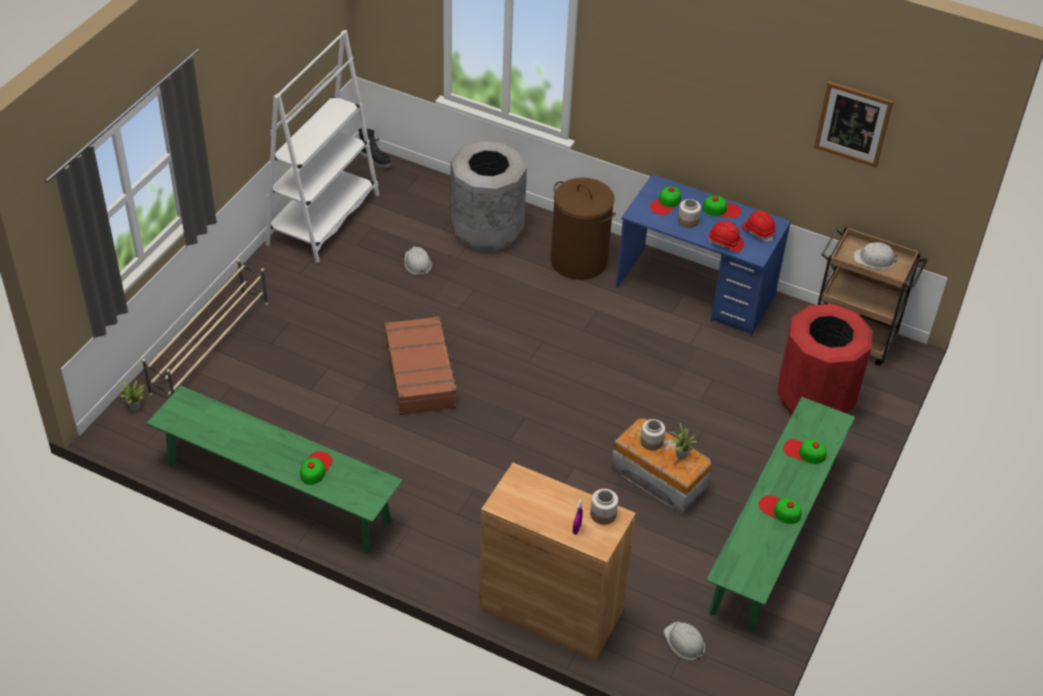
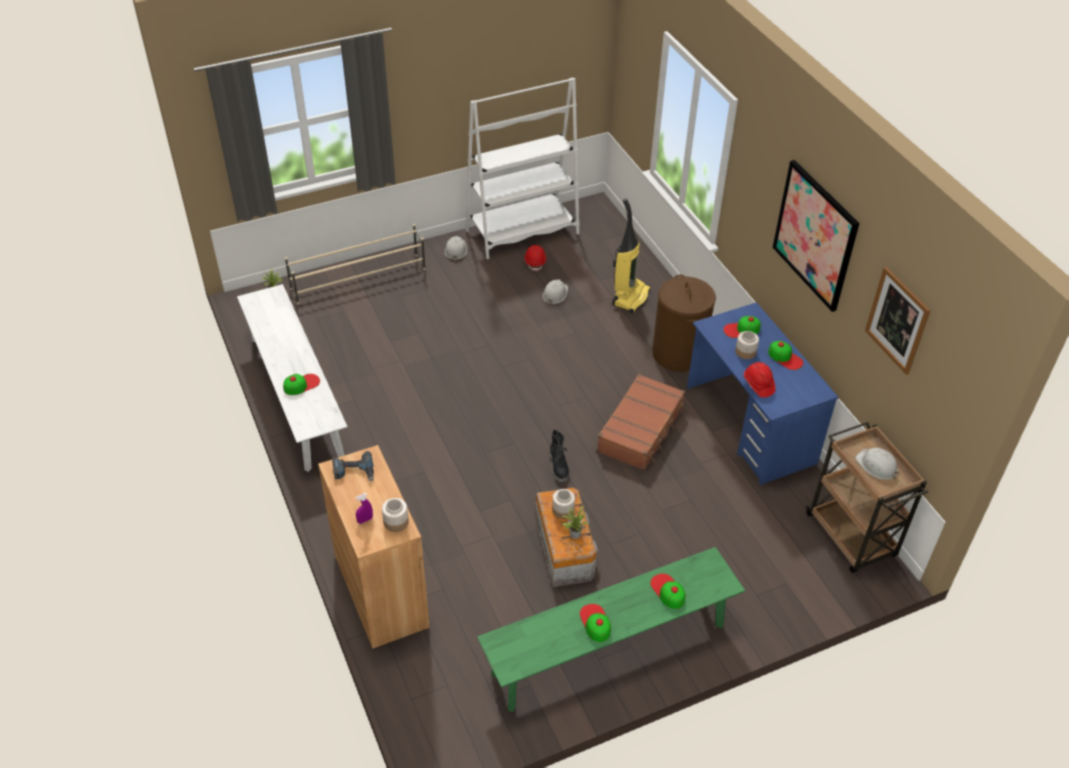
camera: 40 degrees right, 0 degrees up
green bench [147,386,403,554] -> white bench [237,284,347,472]
black boot [358,128,392,168] -> black boot moved to [550,430,569,482]
brown suitcase [385,316,459,415] -> brown suitcase moved to [597,374,685,471]
grey trash can [451,141,527,252] -> vacuum cleaner [613,199,651,313]
white hard hat [664,622,705,660] -> white hard hat moved to [444,236,467,261]
red hard hat [741,211,776,242] -> red hard hat moved to [524,245,547,272]
red trash can [777,304,872,415] -> none
none -> power drill [332,451,374,482]
none -> picture [772,160,859,312]

